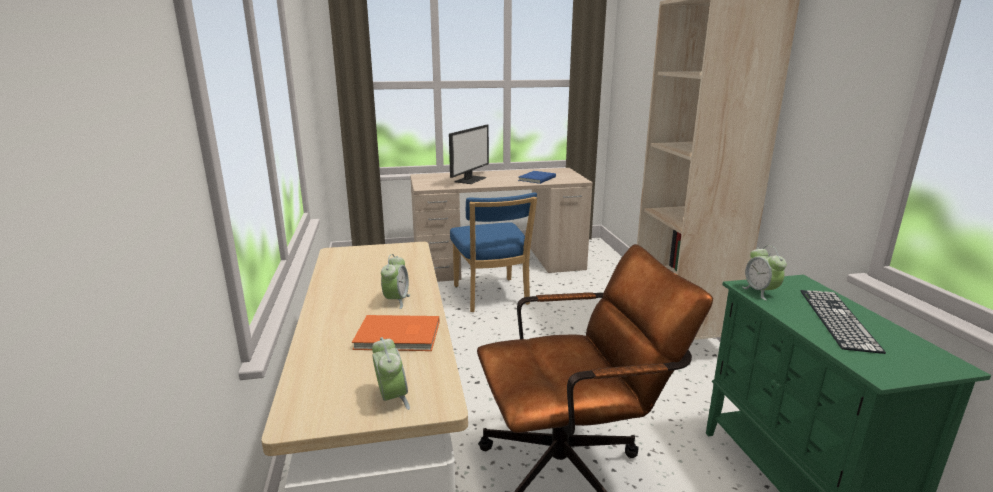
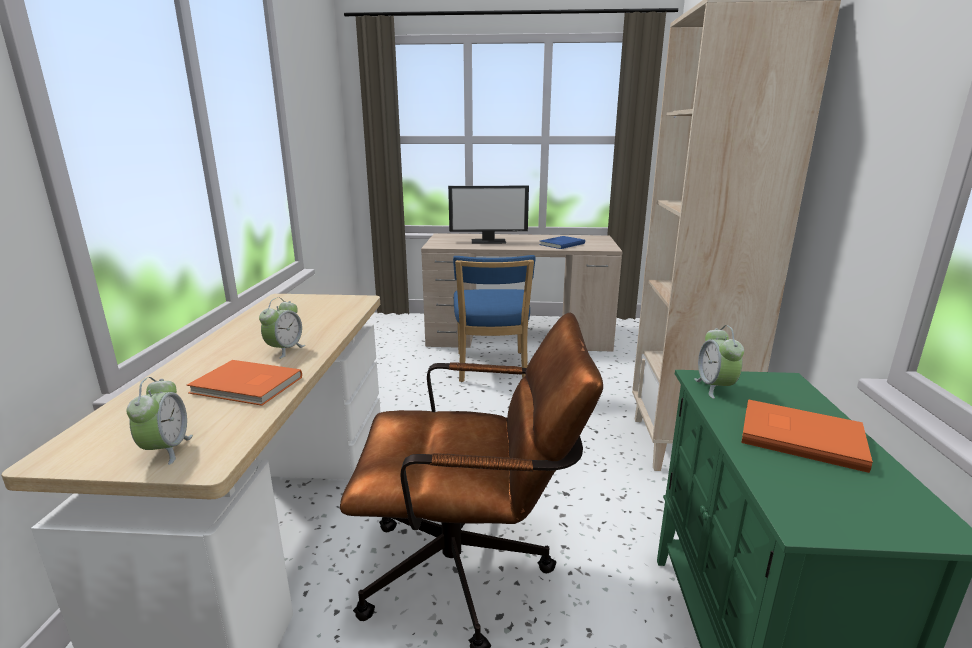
camera: 15 degrees right, 0 degrees up
monitor [449,125,489,184] -> monitor turned 45 degrees clockwise [448,186,529,244]
keyboard [801,290,886,354] -> orange book [741,399,873,473]

